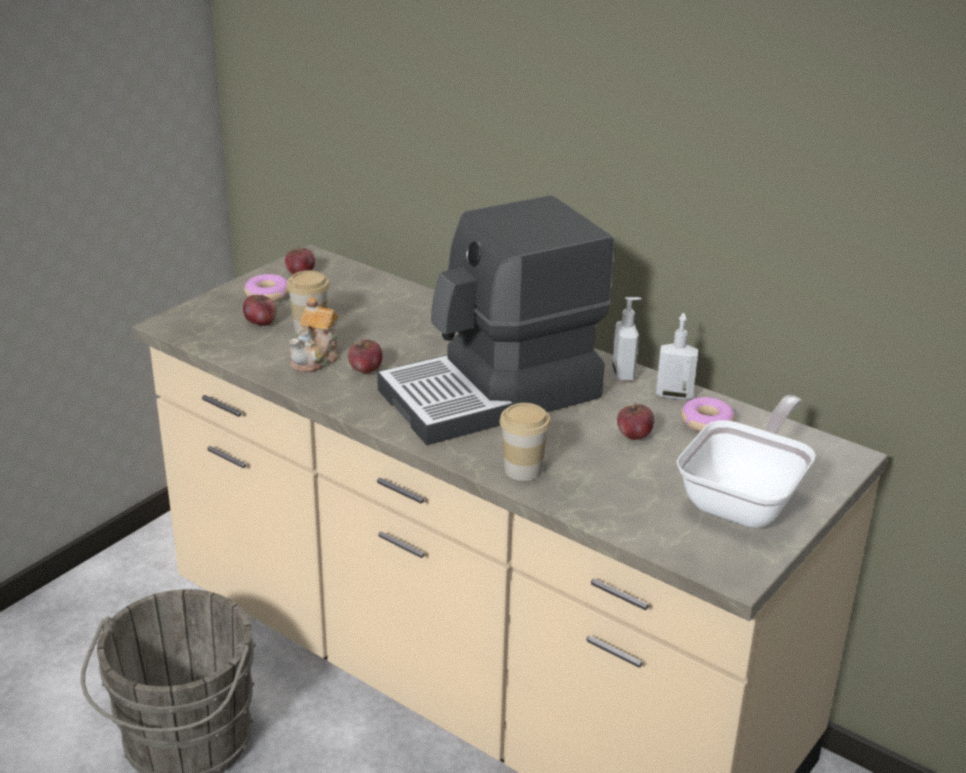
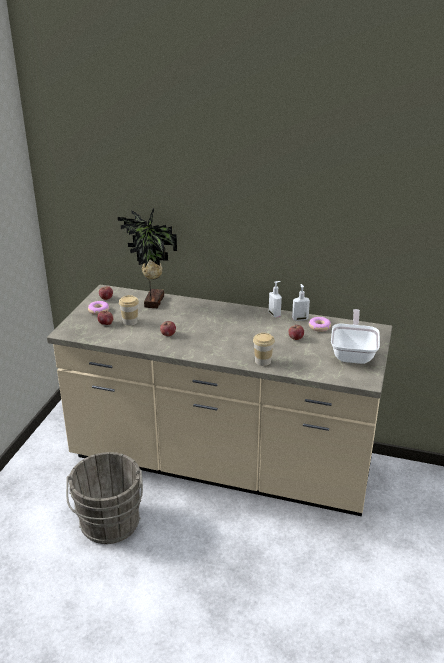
camera: 20 degrees left, 0 degrees up
teapot [289,297,339,372] -> none
coffee machine [377,195,614,445] -> none
none -> potted plant [117,208,177,308]

